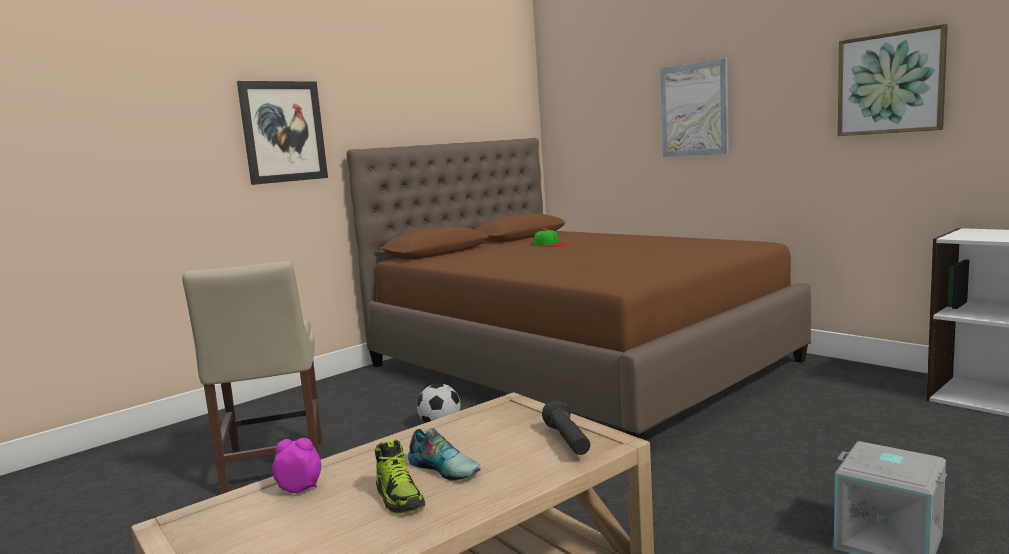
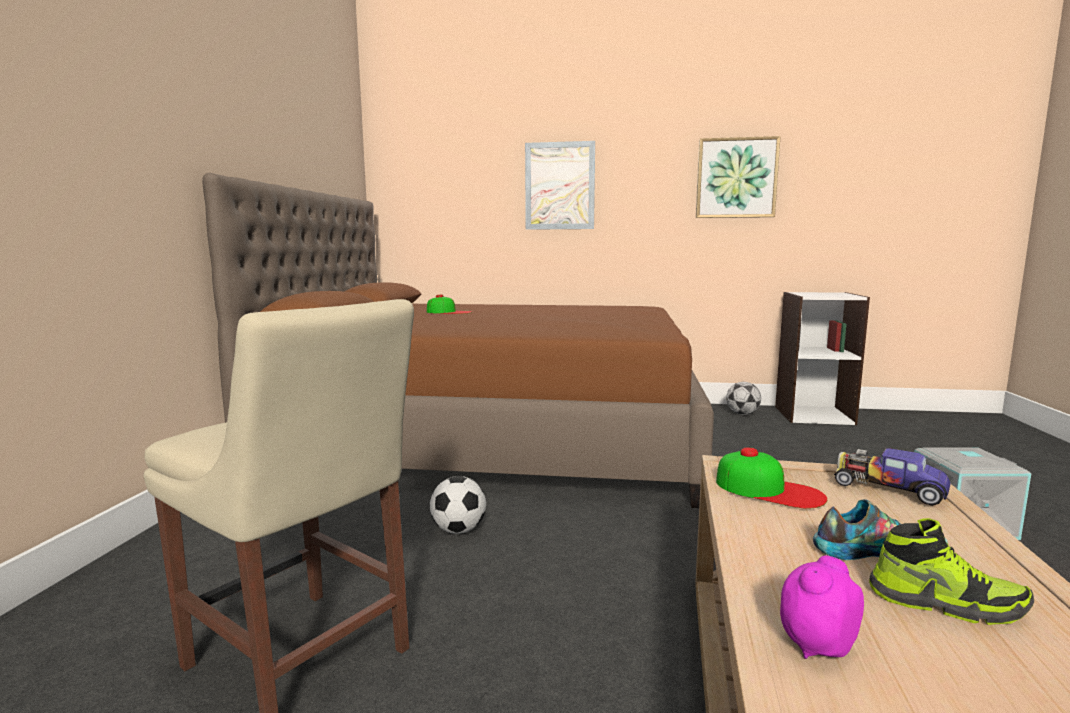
camera: 40 degrees left, 0 degrees up
picture [237,81,328,185] -> none
black flashlight [542,400,591,455] -> toy car [834,448,951,506]
none -> cap [716,447,827,509]
none -> football [726,382,761,415]

